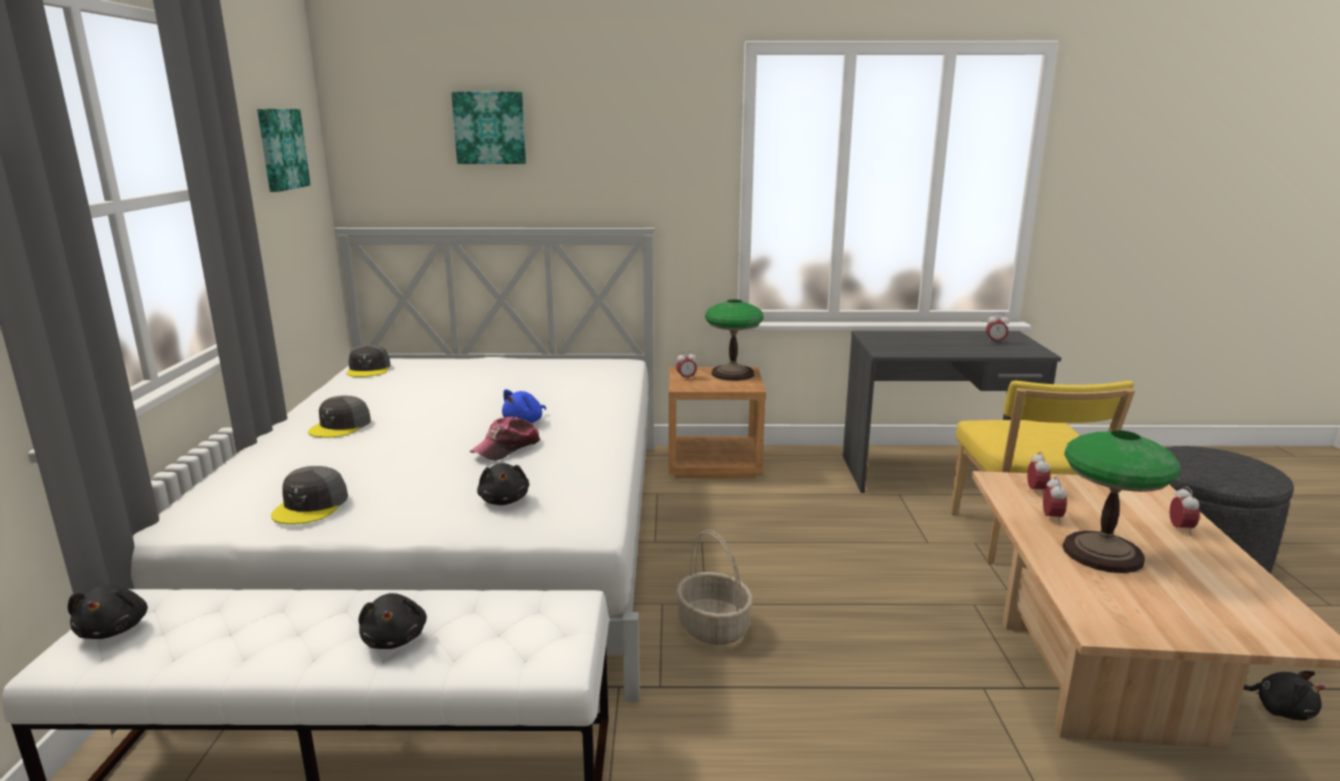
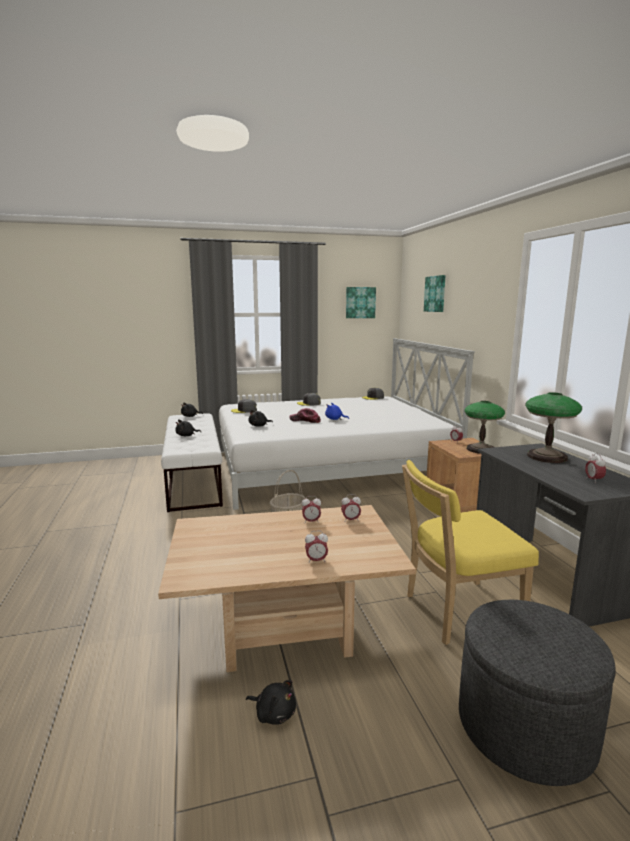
camera: 75 degrees right, 5 degrees down
table lamp [1062,430,1180,573] -> table lamp moved to [525,392,582,463]
black plush toy [1243,671,1325,721] -> black plush toy turned 90 degrees counterclockwise [246,680,296,725]

